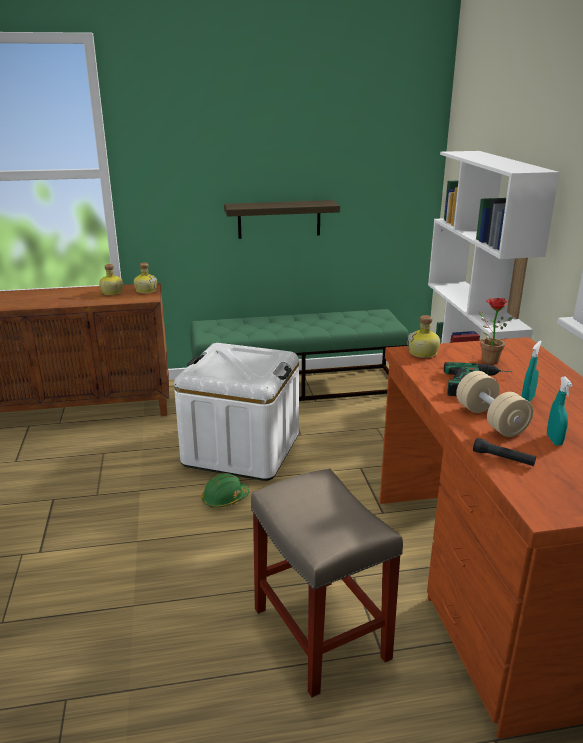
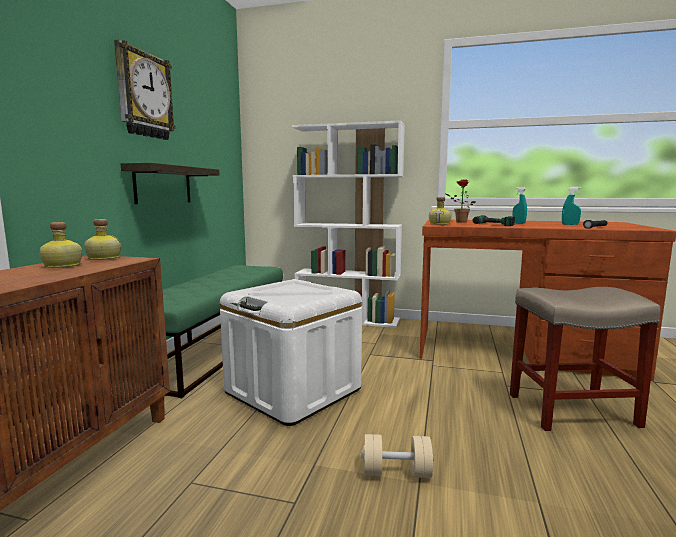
camera: 65 degrees left, 15 degrees down
green hard hat [201,473,250,508] -> none
beige dumbbell [456,371,533,437] -> beige dumbbell moved to [362,434,434,478]
none -> wall clock [114,40,176,140]

